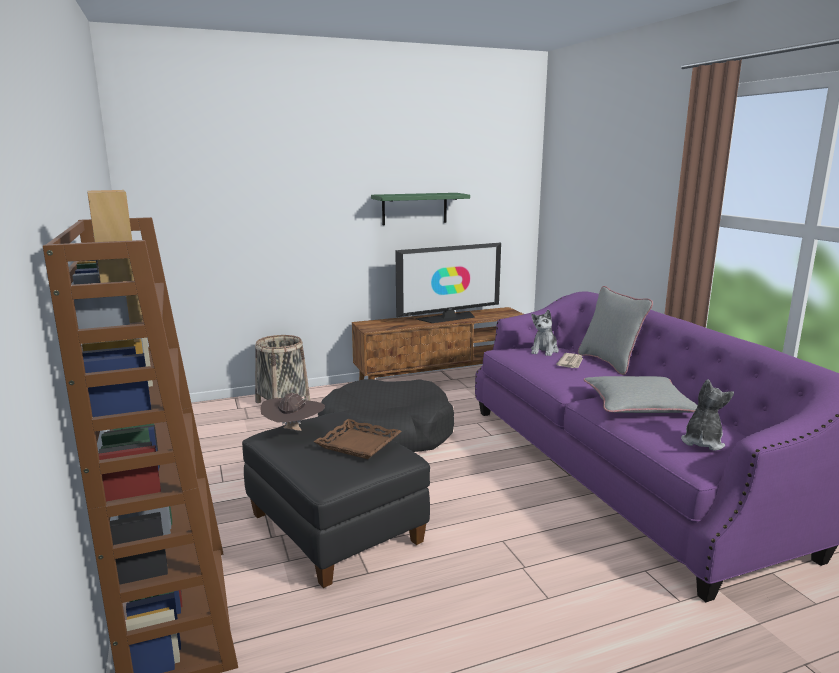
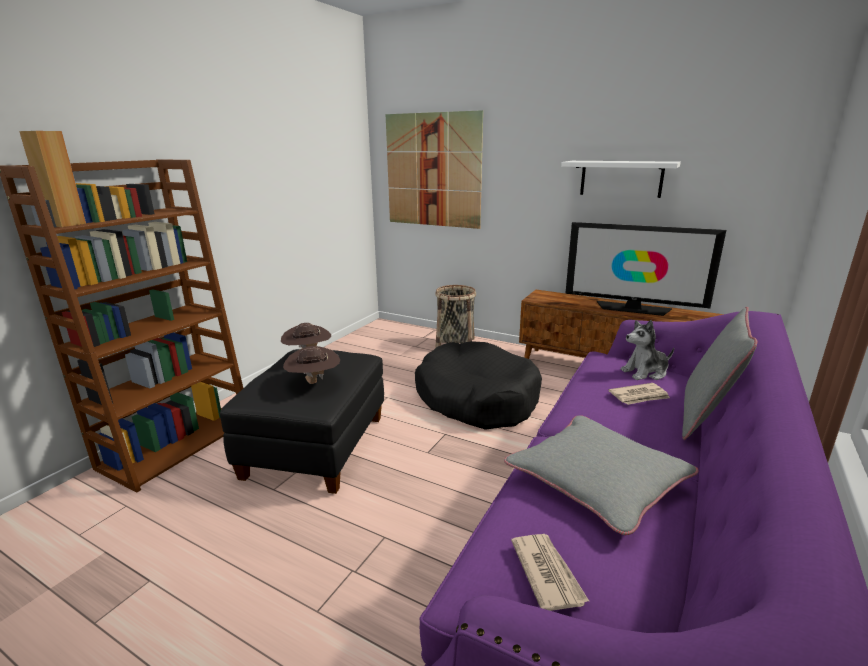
camera: 50 degrees right, 5 degrees up
brown tray [314,419,402,459] -> brown hat [283,346,340,384]
green shelf [371,193,470,225] -> white shelf [561,161,681,198]
plush toy [681,379,734,451] -> newspaper [511,534,589,611]
none -> picture [386,110,483,229]

